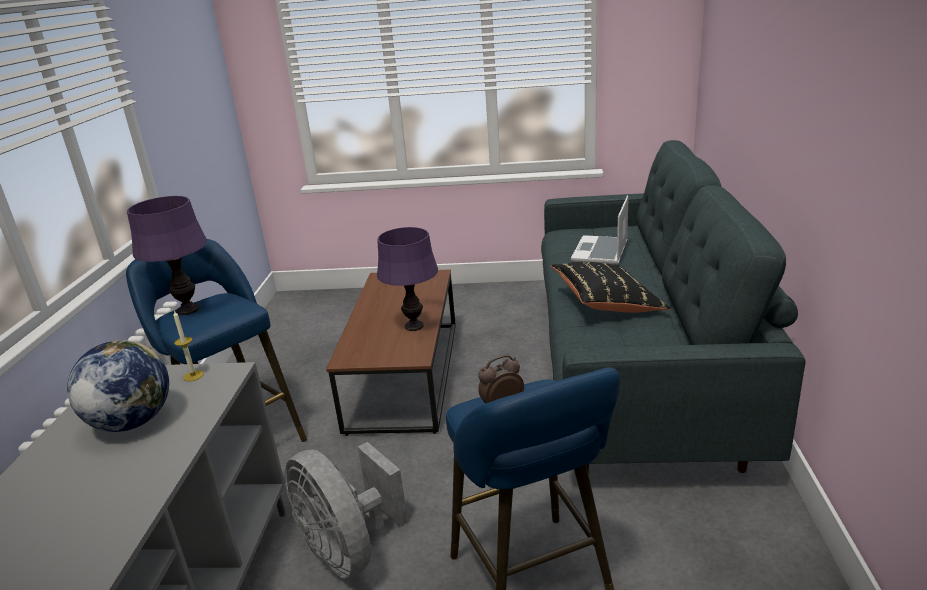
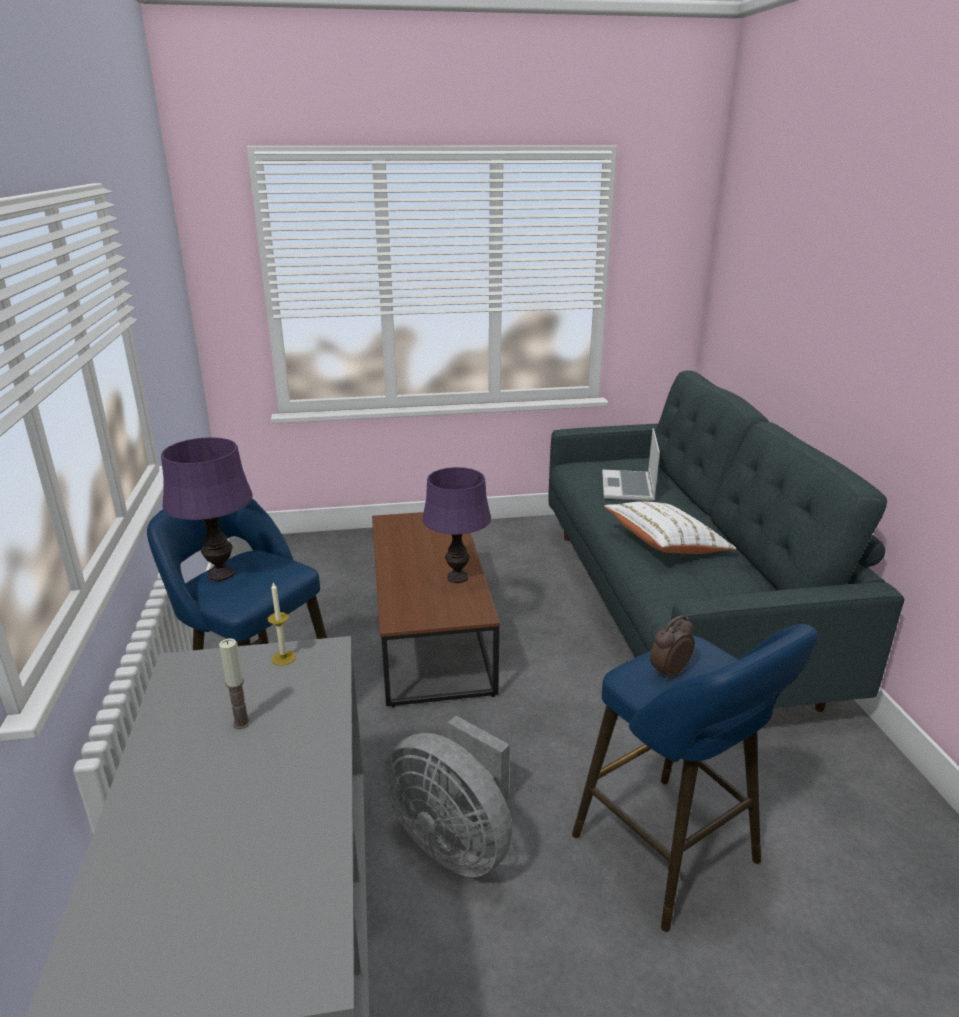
camera: 15 degrees left, 0 degrees up
globe [67,340,169,432] -> candle [219,639,251,729]
black pillow [551,262,670,313] -> white pillow [604,501,737,554]

